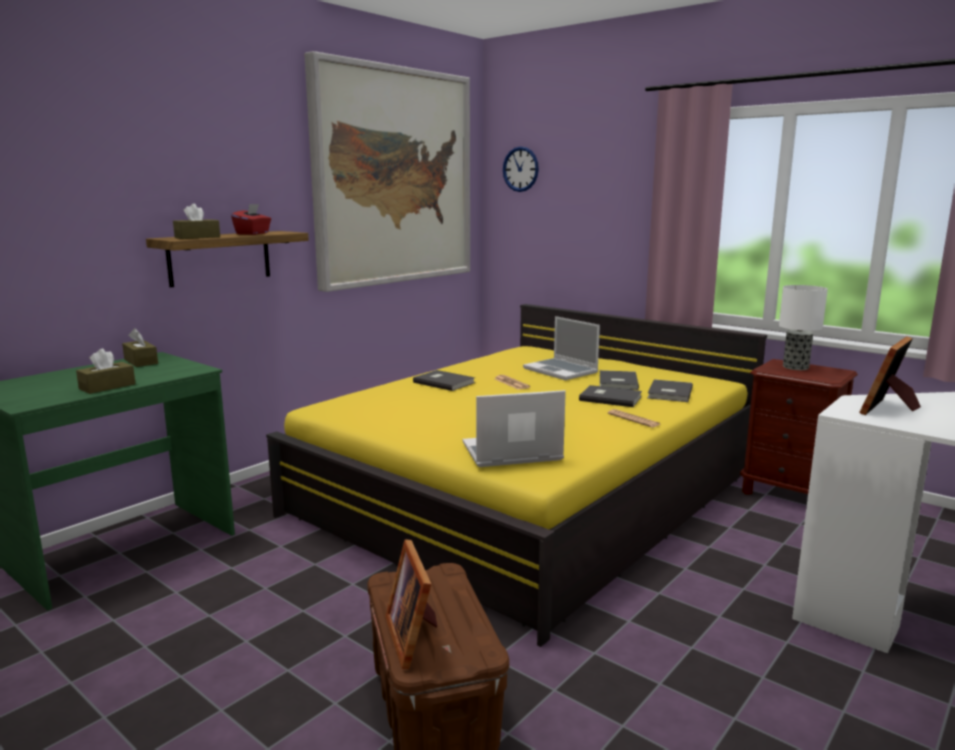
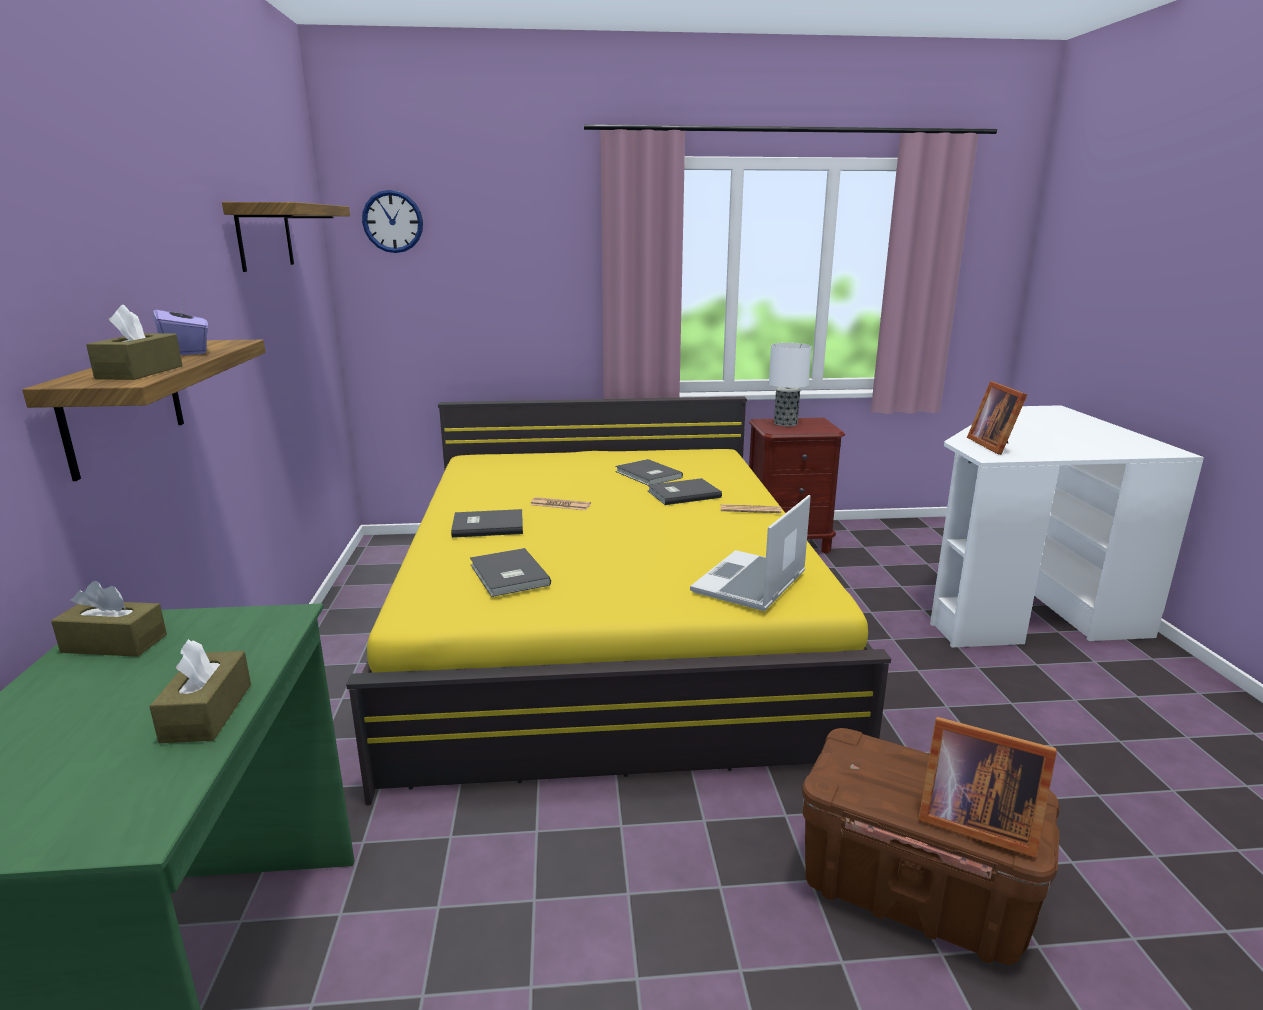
camera: 45 degrees left, 5 degrees up
red tissue box [231,204,271,235] -> purple tissue box [153,296,208,355]
picture [304,51,470,292] -> shelf [222,202,350,272]
laptop [523,316,600,380] -> none
grey book [648,379,693,402] -> grey book moved to [470,548,551,597]

